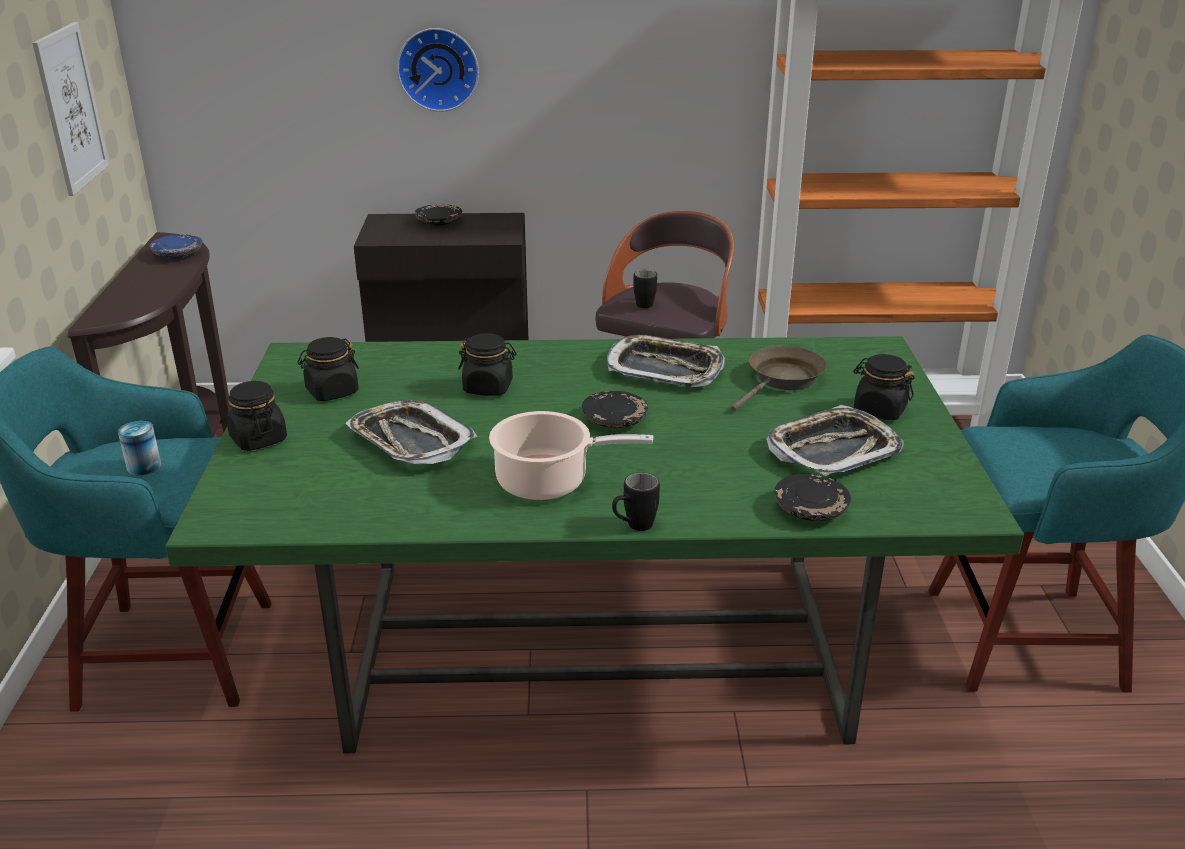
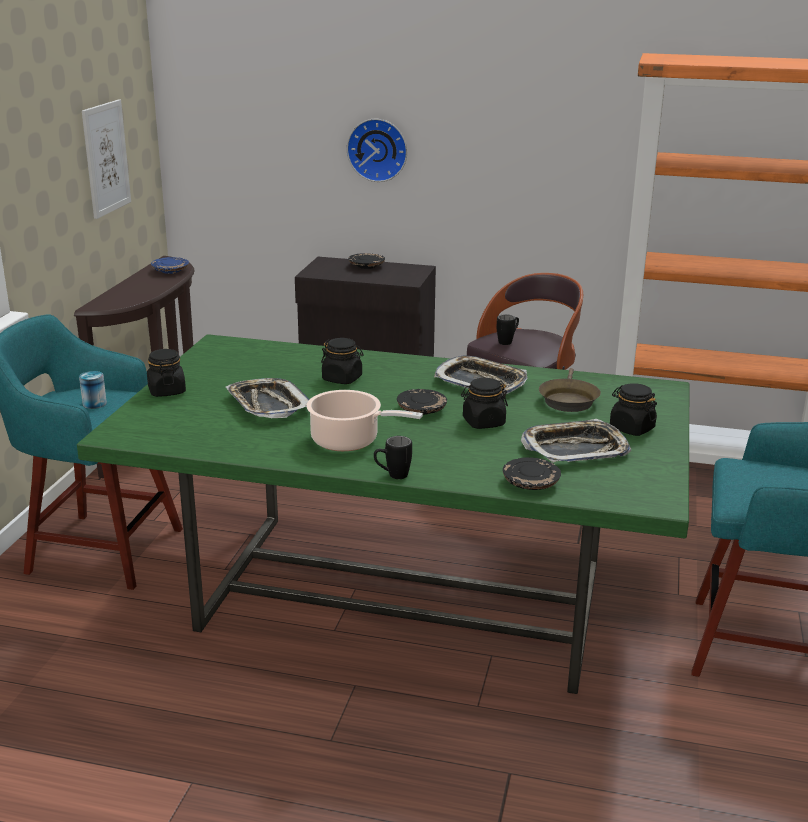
camera: 15 degrees right, 5 degrees down
black jar [297,337,359,401] -> black jar moved to [461,378,508,429]
brown frying pan [731,346,827,411] -> brown frying pan turned 135 degrees clockwise [539,368,601,412]

